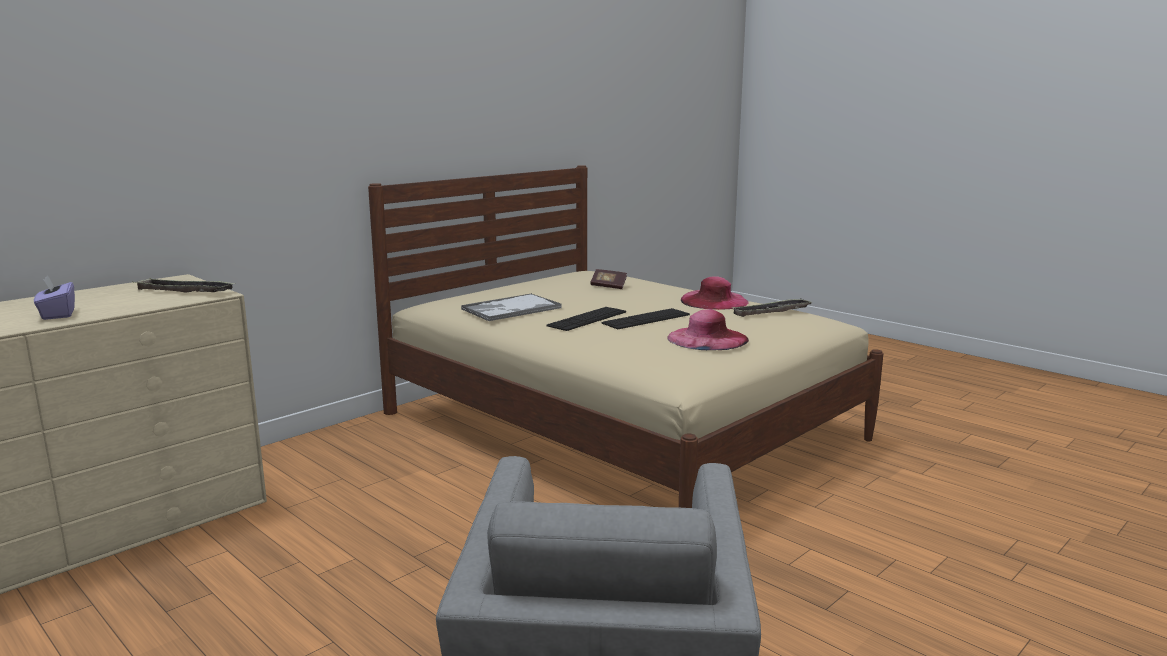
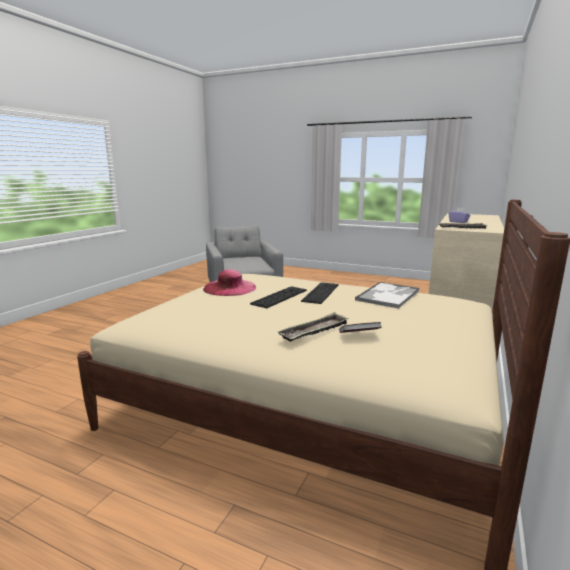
camera: 160 degrees right, 0 degrees up
pink hat [681,276,749,310] -> none
tray [732,299,811,317] -> tray moved to [277,312,349,342]

